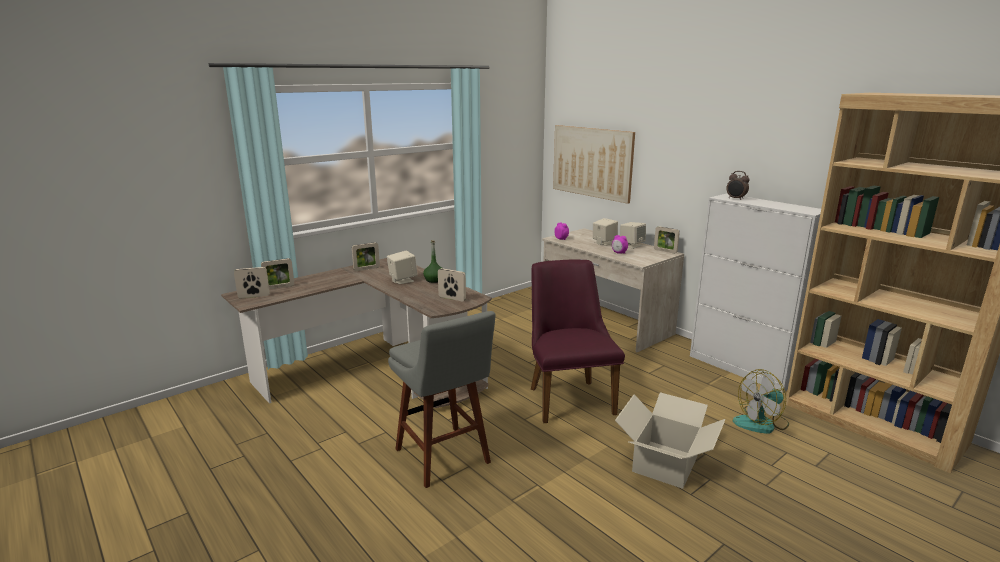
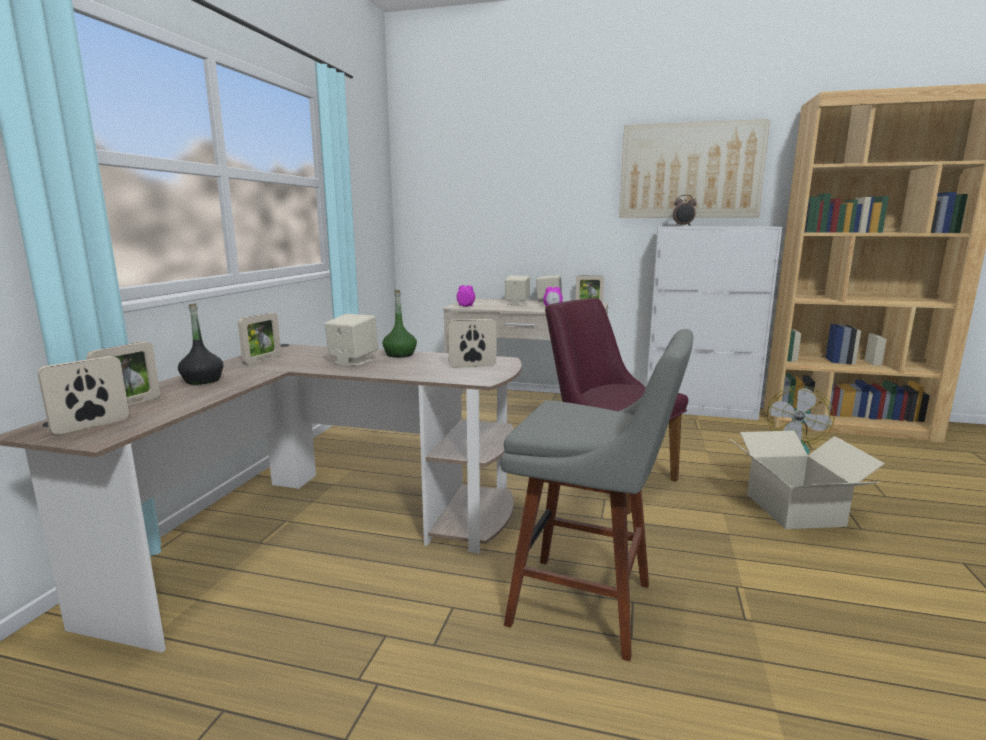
camera: 35 degrees left, 5 degrees down
picture [553,125,635,204] -> picture moved to [619,119,770,217]
none -> black bottle [178,303,224,385]

